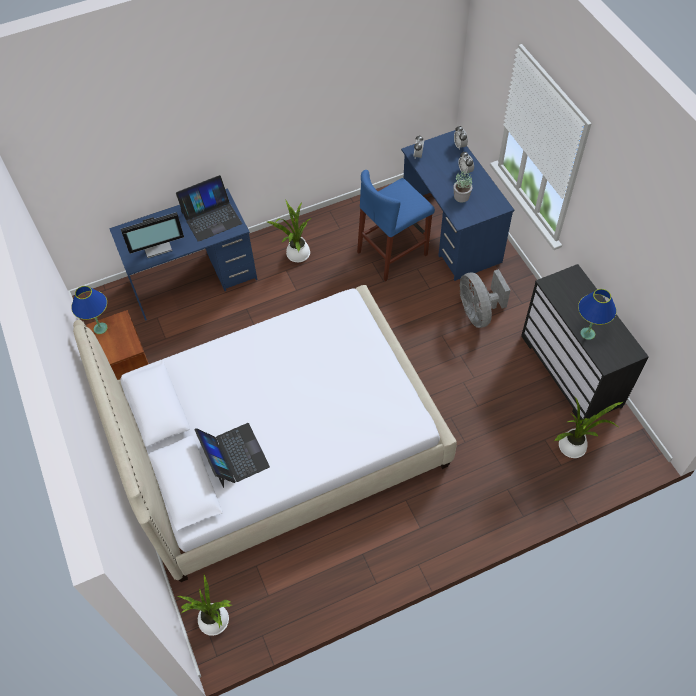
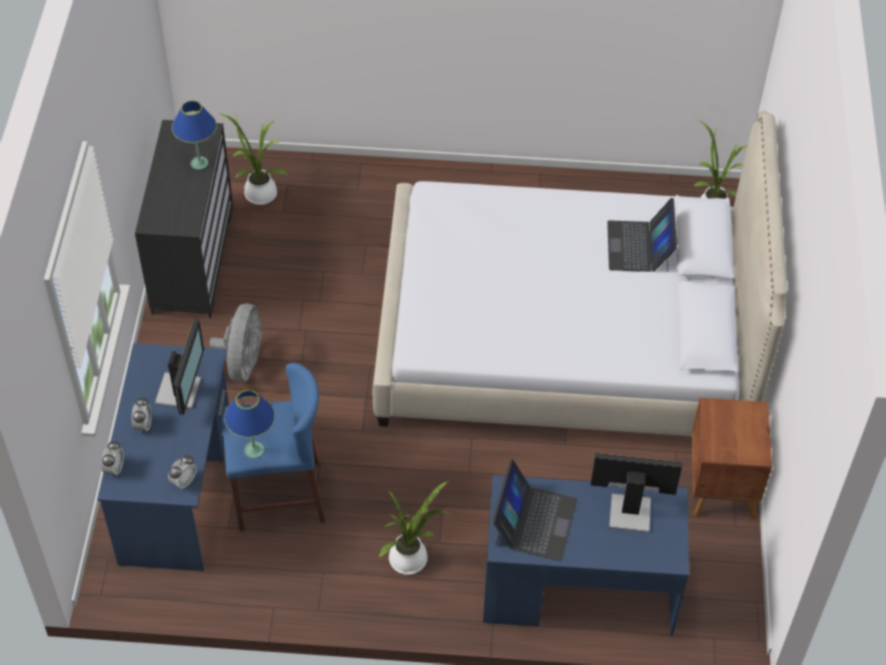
camera: 155 degrees left, 5 degrees down
blue table lamp [71,286,108,334] -> blue table lamp moved to [224,390,275,458]
laptop [176,175,242,242] -> laptop turned 105 degrees clockwise [492,459,578,561]
potted plant [453,170,472,203] -> monitor [155,319,204,415]

